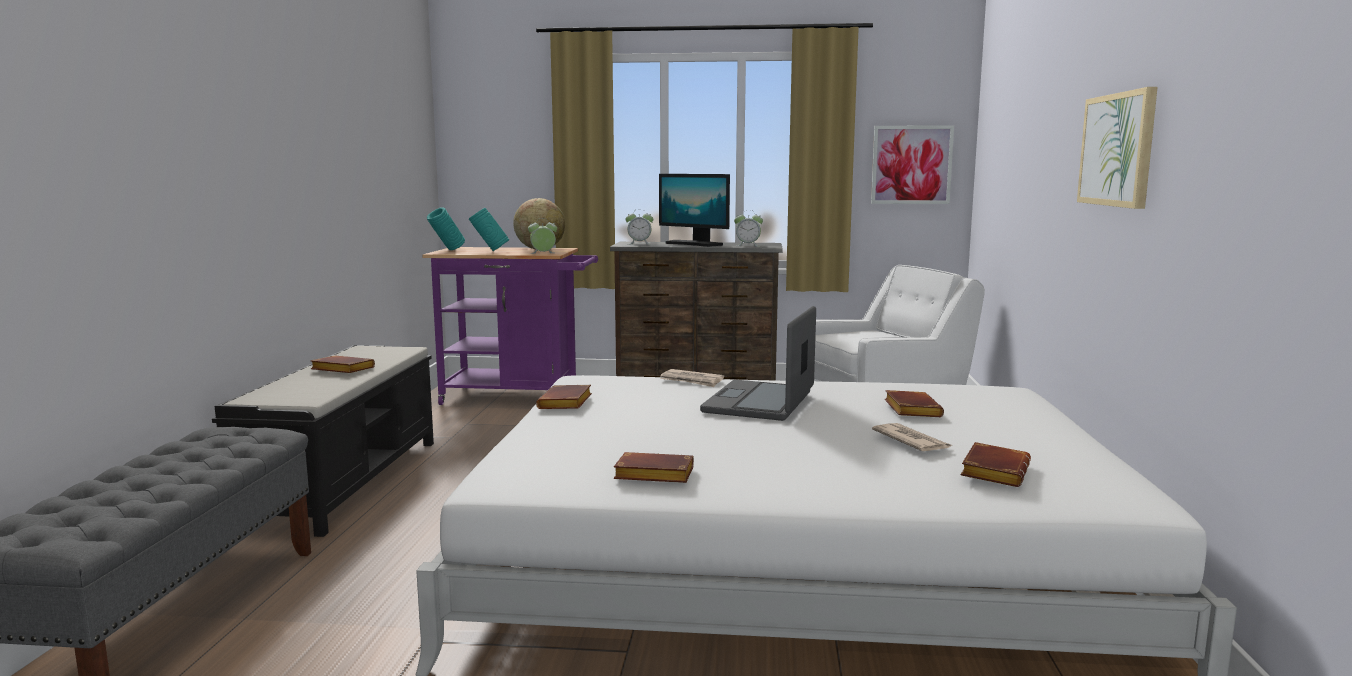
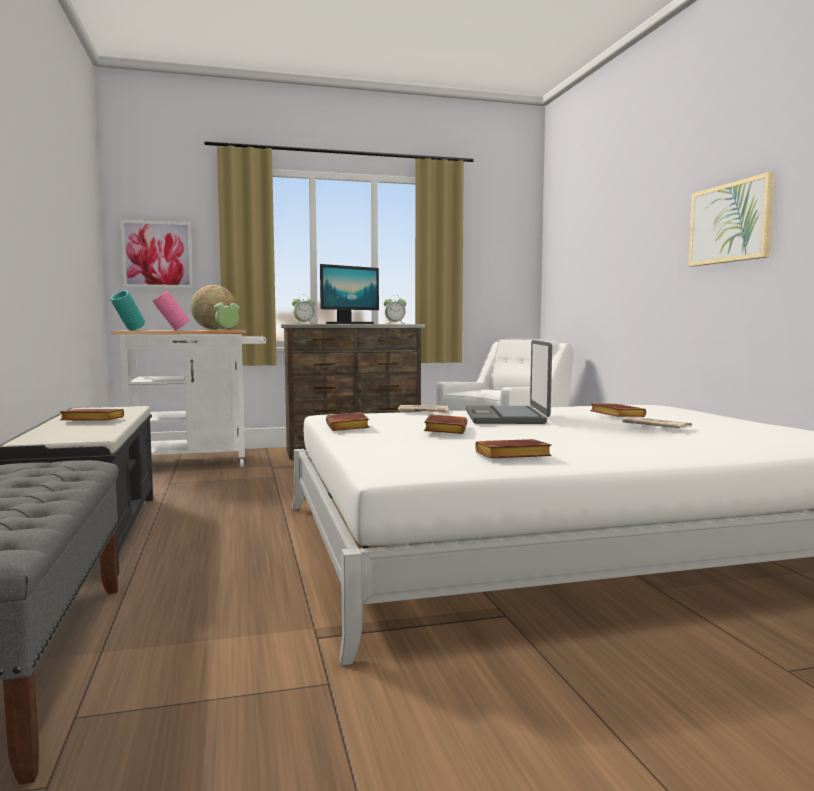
camera: 20 degrees left, 5 degrees down
purple cart [422,247,598,405] -> white cart [112,330,266,467]
turquoise vase [469,208,509,251] -> pink vase [152,291,190,330]
monitor [659,174,730,247] -> monitor turned 60 degrees counterclockwise [320,264,379,324]
picture [871,125,954,204] -> picture moved to [121,220,193,288]
brown book [961,442,1031,487] -> brown book moved to [424,414,467,434]

